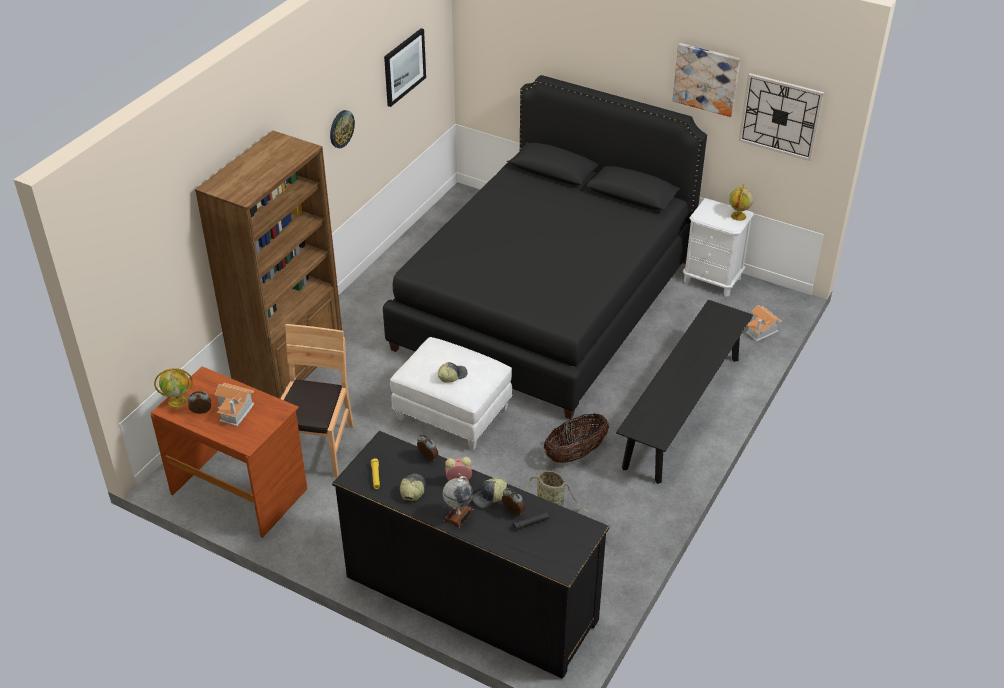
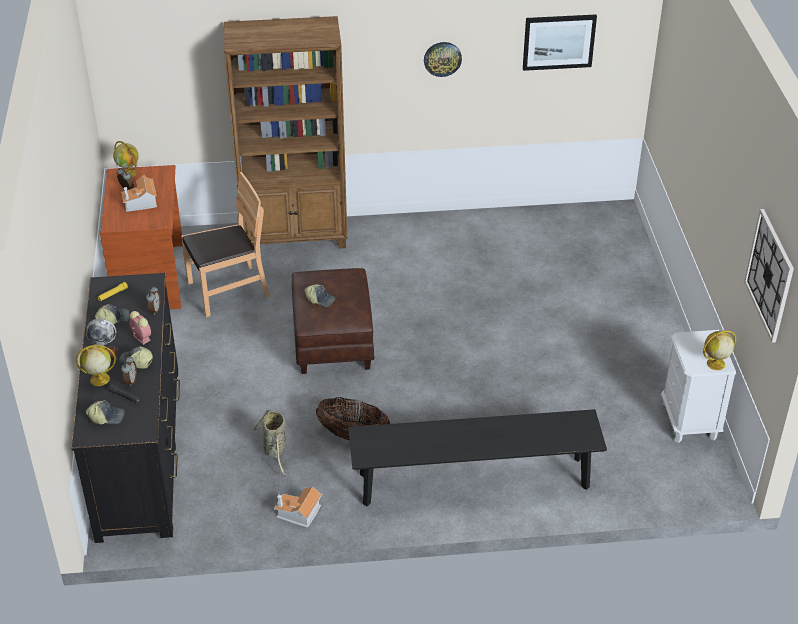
camera: 55 degrees right, 0 degrees up
black bed [383,75,707,419] -> none
white ottoman [390,337,512,450] -> brown ottoman [292,268,375,374]
picture [672,43,740,117] -> none
toy house [746,305,782,341] -> toy house moved to [274,487,322,528]
none -> globe [76,345,116,386]
none -> cap [86,401,124,424]

